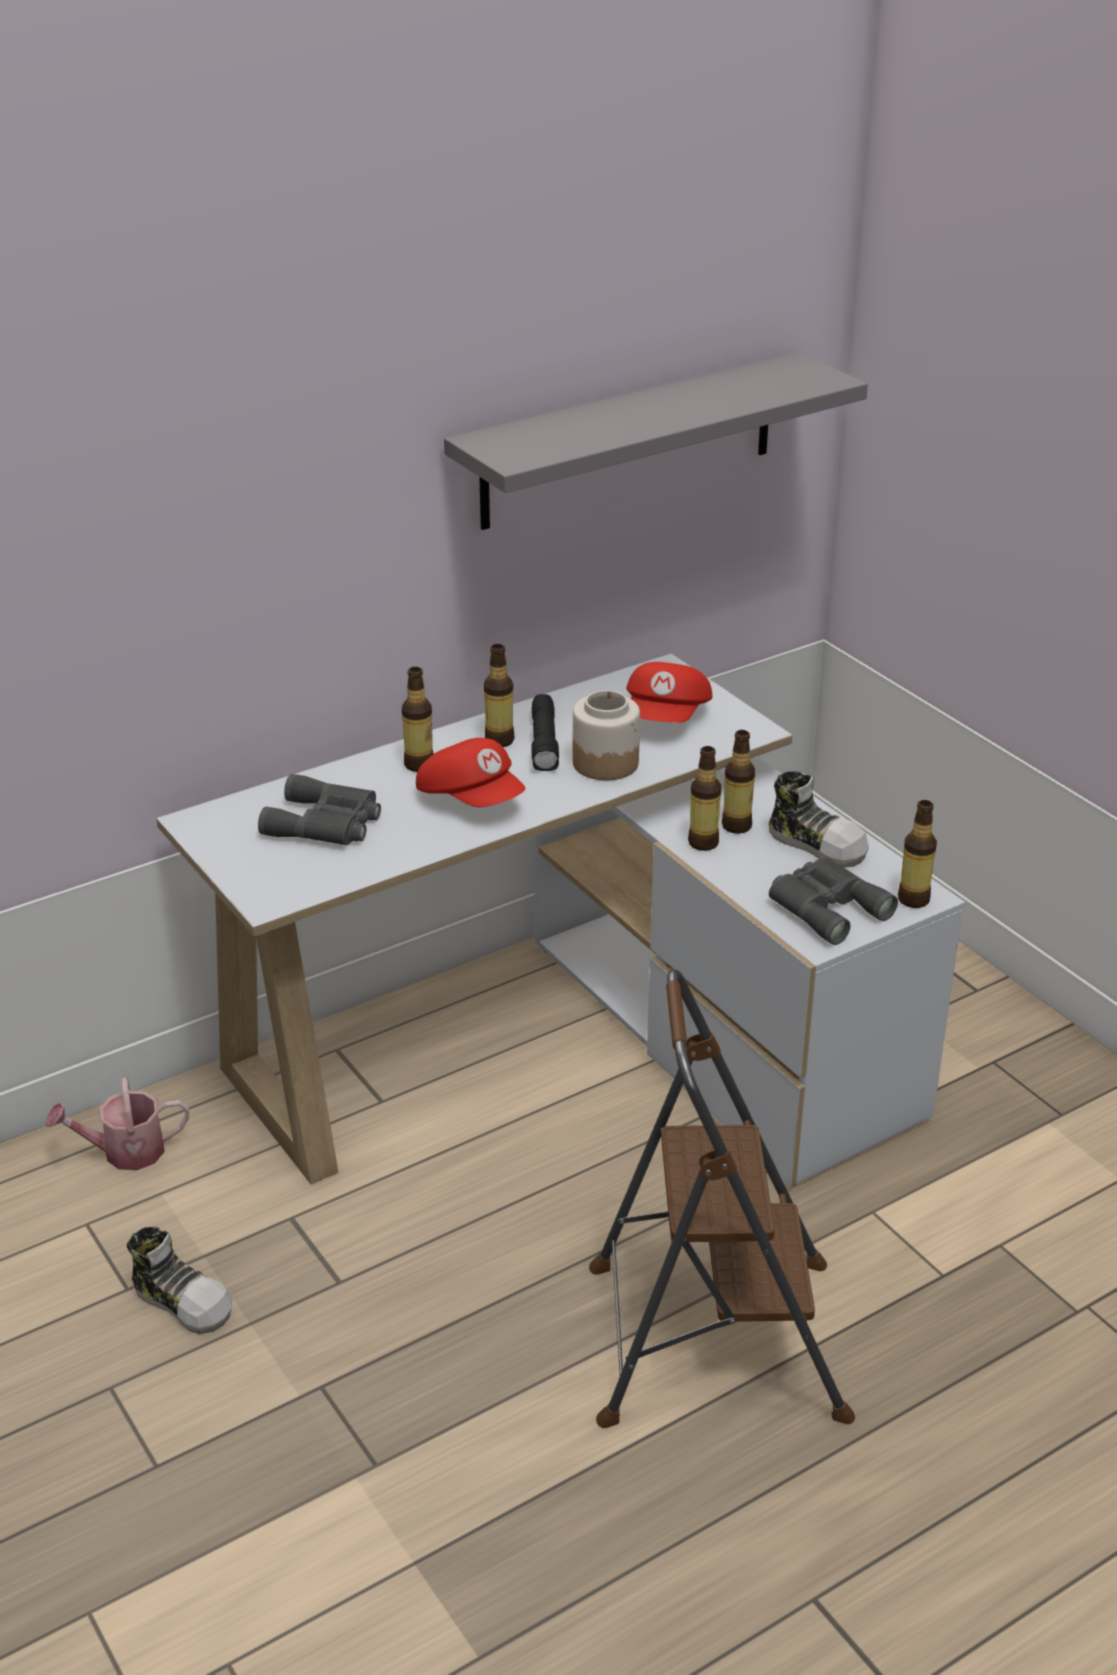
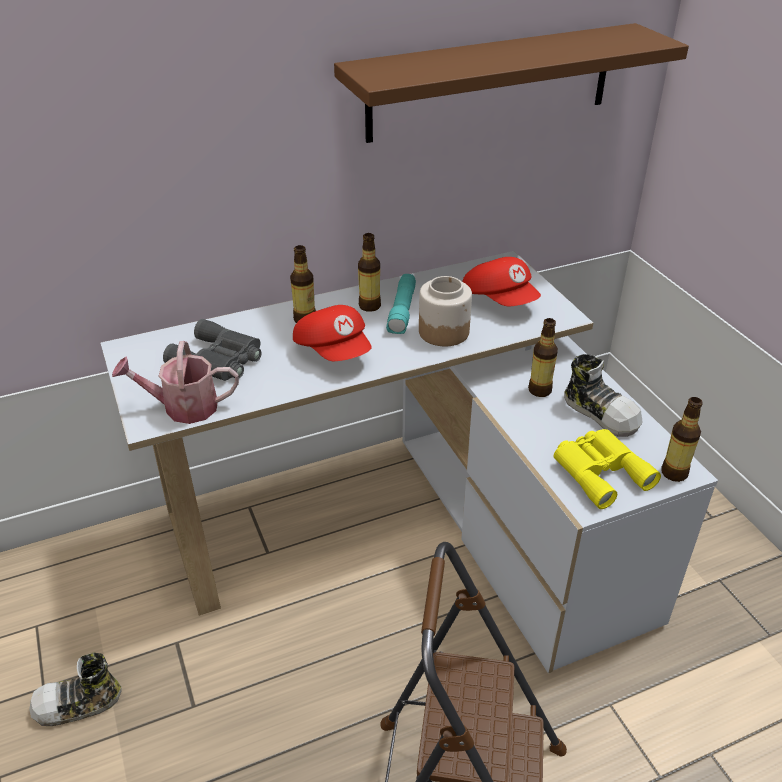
camera: 10 degrees right, 5 degrees up
watering can [45,1077,189,1170] -> watering can moved to [112,341,239,424]
shoe [127,1227,232,1334] -> shoe turned 120 degrees clockwise [29,653,122,726]
grey shelf [444,352,868,530] -> brown shelf [334,23,689,143]
black flashlight [531,694,559,771] -> turquoise flashlight [386,274,416,334]
red cap [626,662,713,723] -> red cap turned 60 degrees counterclockwise [462,257,541,306]
bottle [688,746,721,851] -> none
grey binoculars [769,858,898,945] -> yellow binoculars [554,429,661,509]

